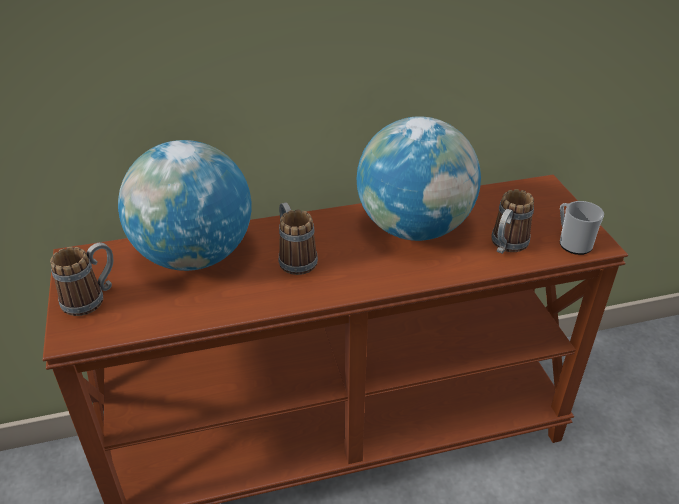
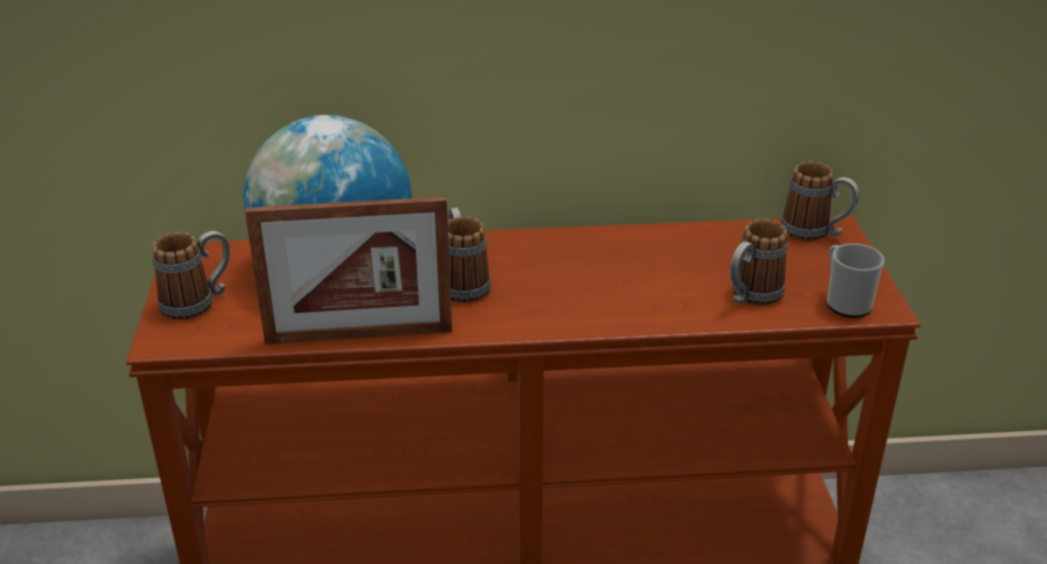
camera: 10 degrees right, 5 degrees down
globe [357,116,481,241] -> none
none -> picture frame [245,196,452,344]
none -> mug [781,161,859,241]

